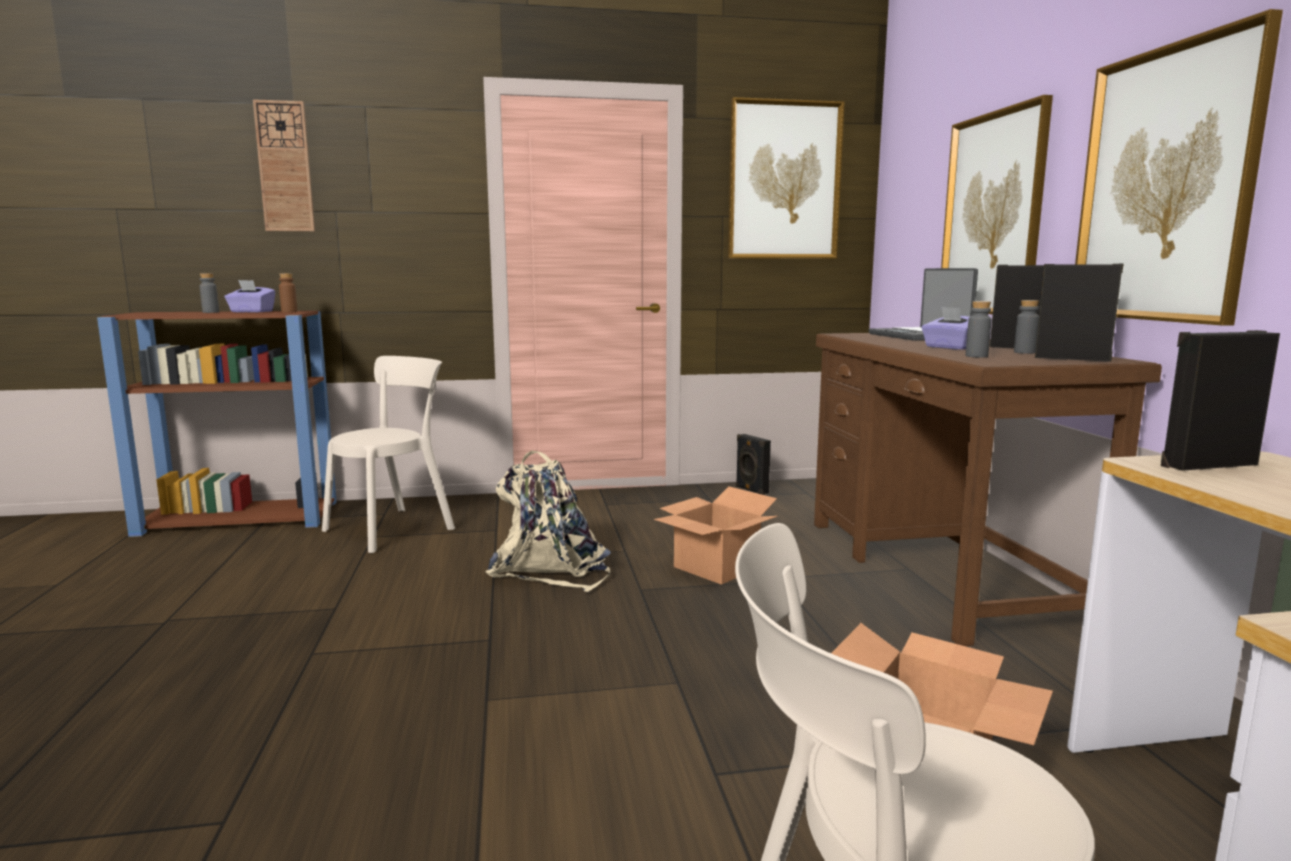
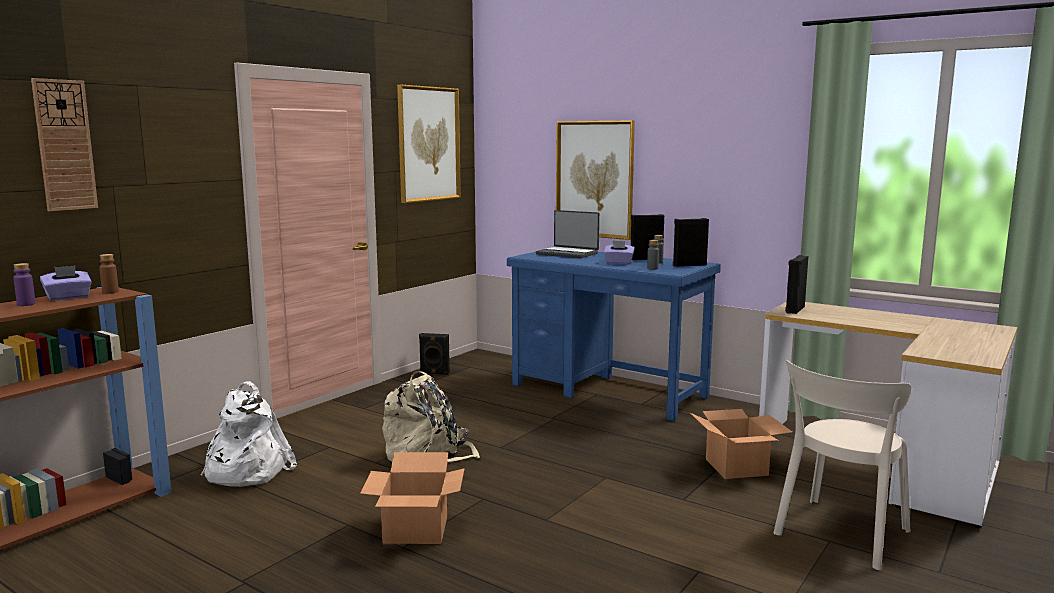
camera: 45 degrees left, 0 degrees up
grey bottle [199,273,219,313] -> purple bottle [13,263,36,306]
beige chair [322,356,455,553] -> white backpack [201,381,297,487]
cardboard box [654,486,777,585] -> cardboard box moved to [360,452,465,544]
brown desk [814,333,1162,646] -> blue desk [507,252,721,421]
picture [1075,9,1283,326] -> none

